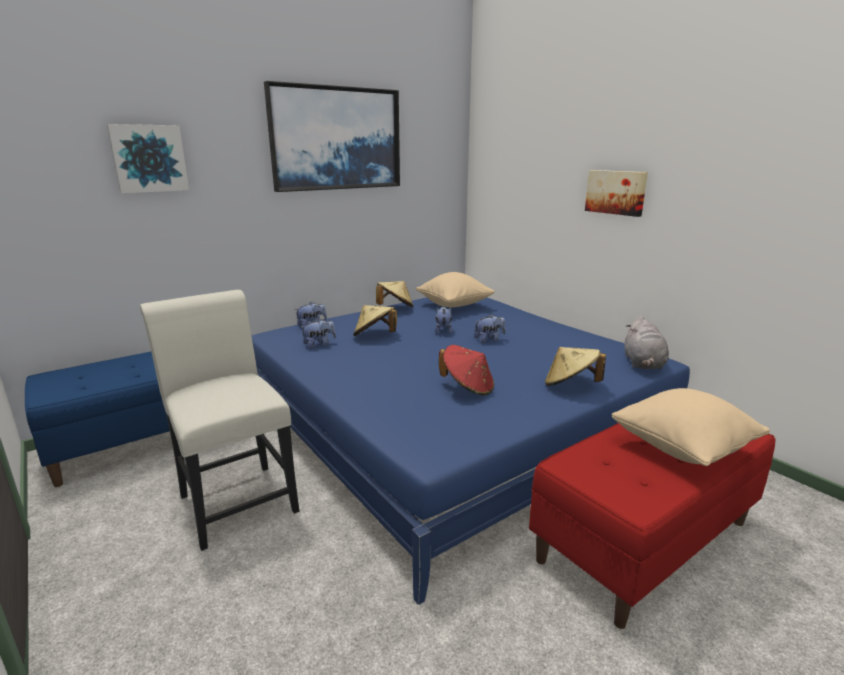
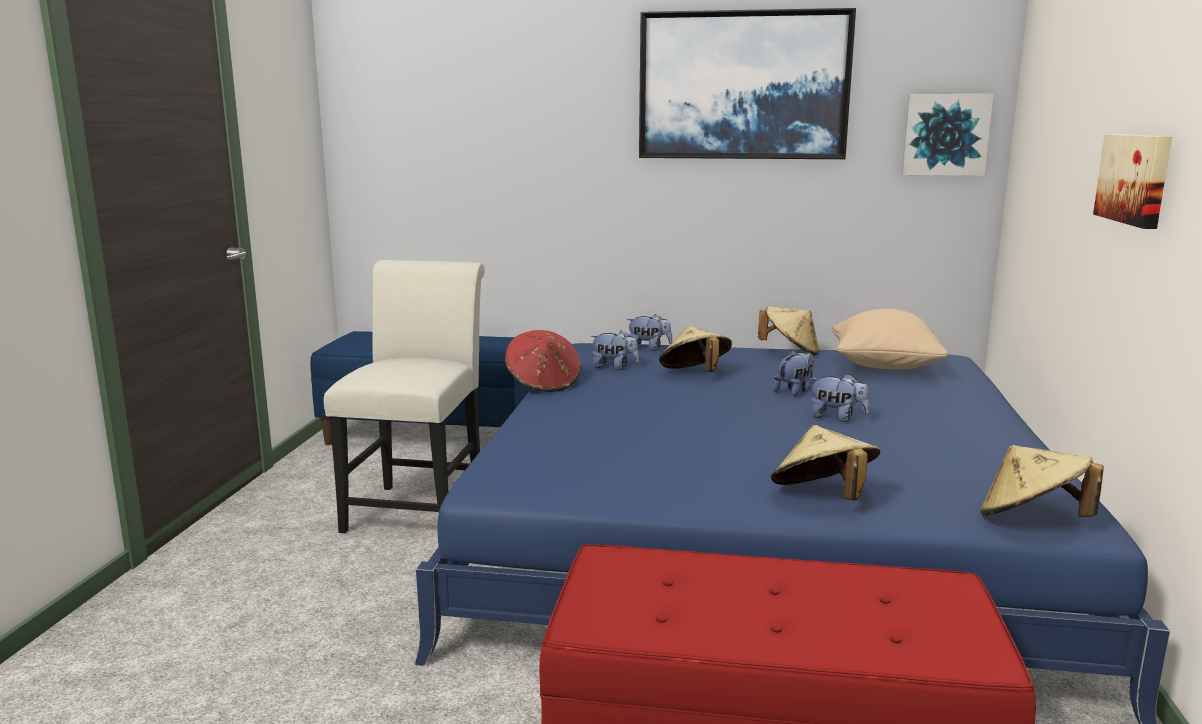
camera: 45 degrees right, 5 degrees down
picture [107,124,189,193] -> picture moved to [901,94,994,176]
red hat [439,345,494,396] -> red hat moved to [505,330,581,392]
beige pillow [612,388,770,466] -> none
grey plush toy [624,316,669,370] -> beige hat [980,445,1104,517]

